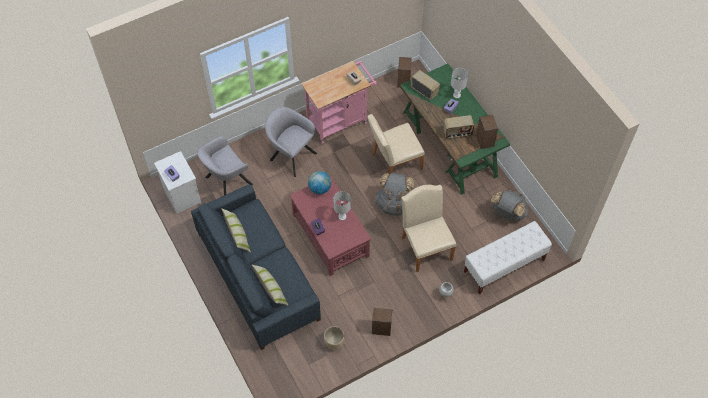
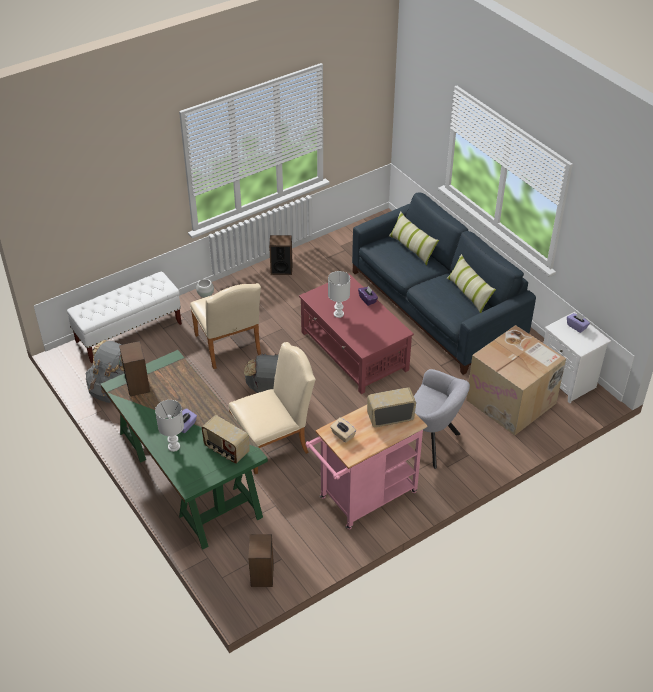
camera: 175 degrees right, 15 degrees down
grey armchair [197,136,253,195] -> cardboard box [466,325,566,436]
globe [308,171,331,194] -> none
beige planter [324,326,344,350] -> none
radio [443,115,474,139] -> radio moved to [367,387,416,427]

